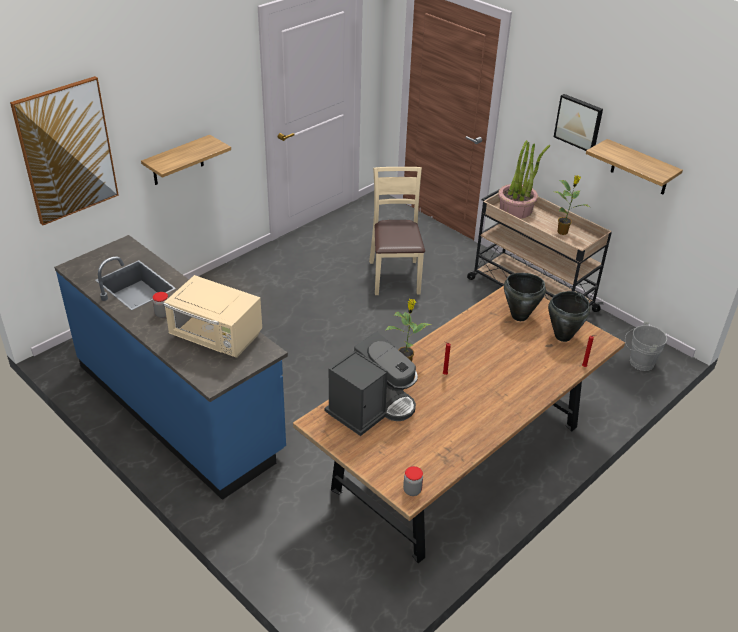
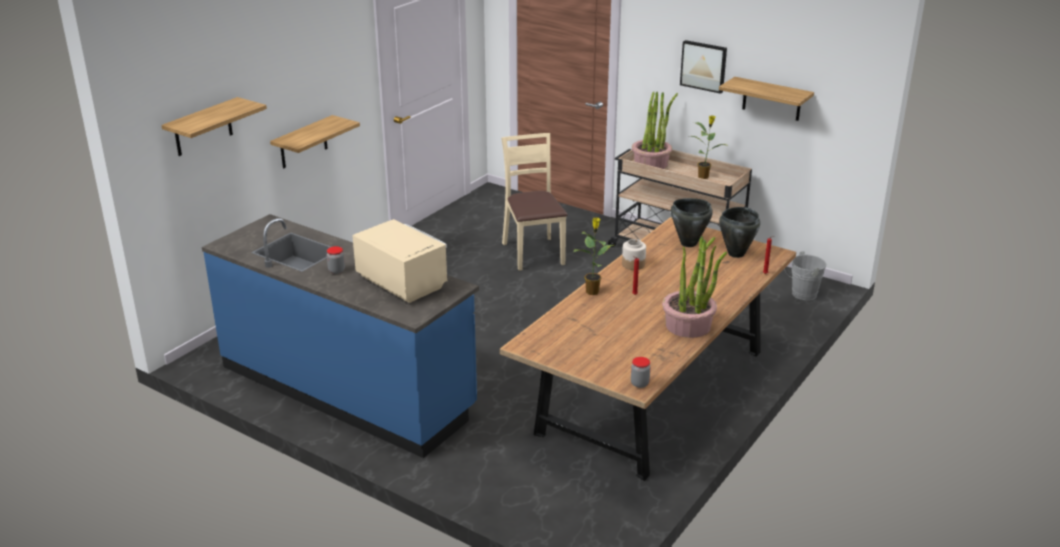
camera: 10 degrees left, 10 degrees down
picture [10,76,119,226] -> shelf [161,97,267,156]
beige microwave [163,275,262,358] -> beige microwave turned 150 degrees counterclockwise [352,219,448,303]
coffee machine [324,331,418,436] -> none
none -> jar [622,239,646,270]
none -> potted plant [662,236,727,338]

